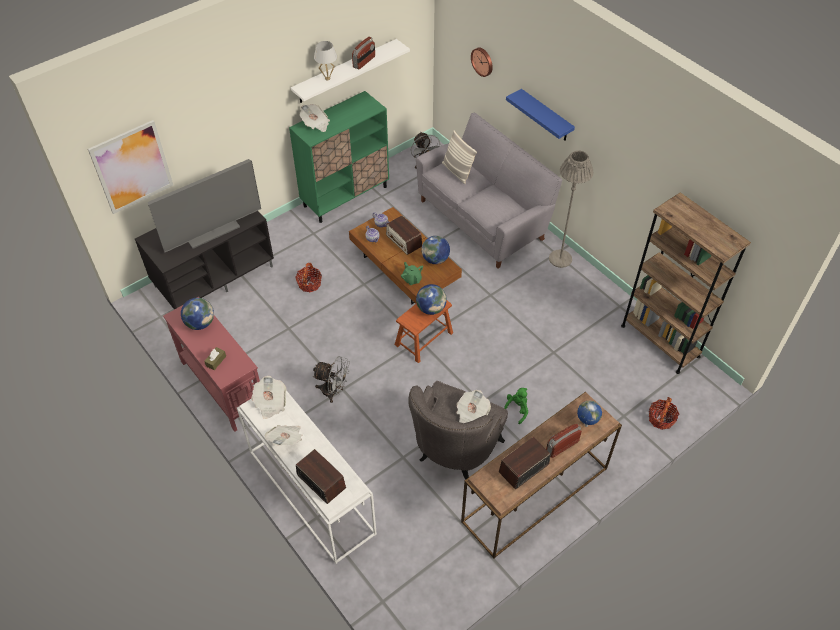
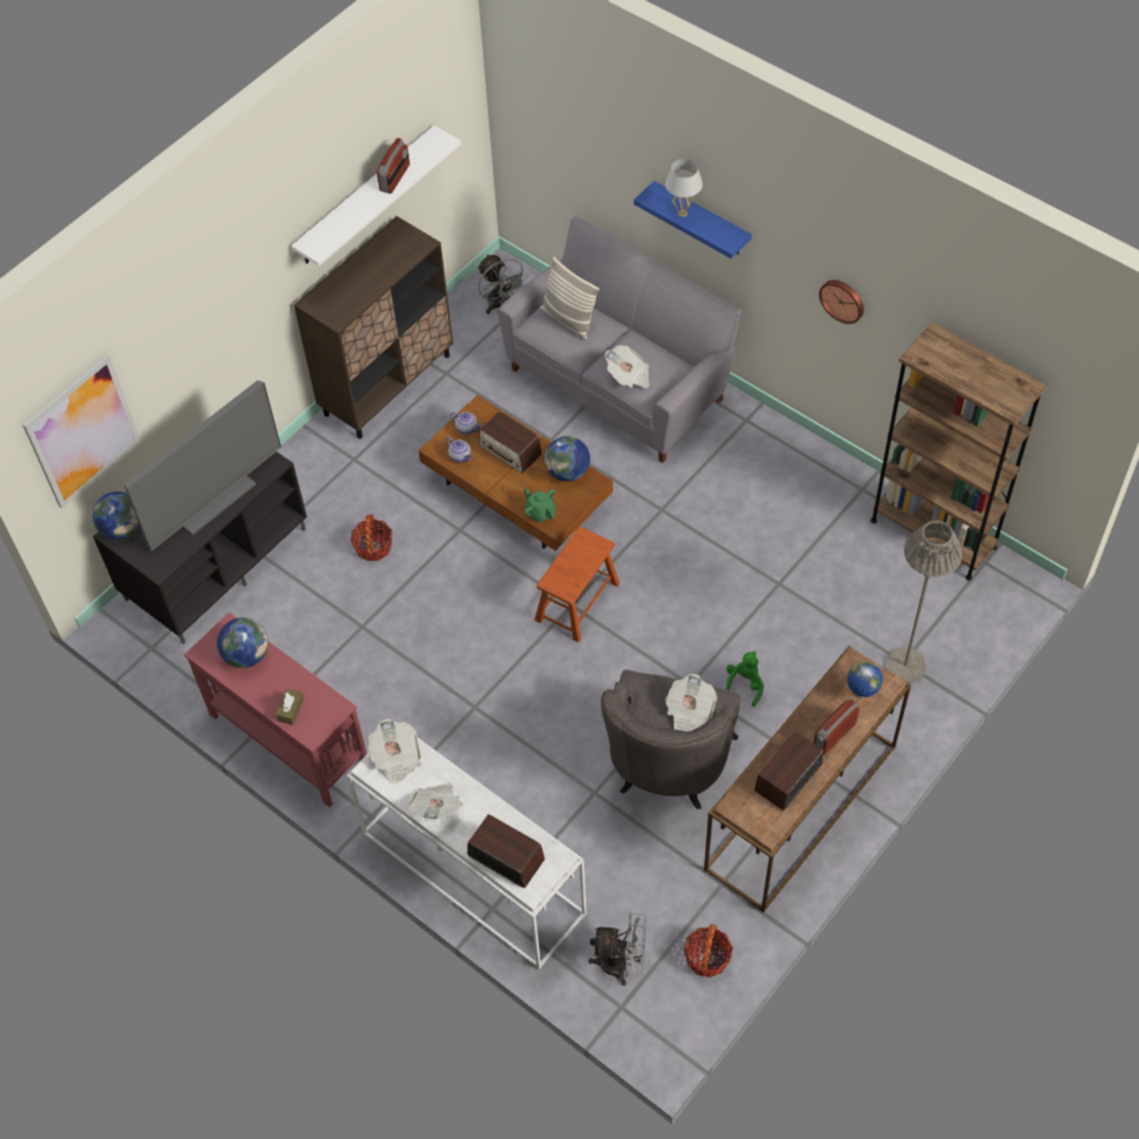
camera: 10 degrees left, 5 degrees up
green cabinet [289,91,389,223] -> brown cabinet [294,216,453,439]
newspaper [299,104,330,132] -> newspaper moved to [605,345,649,388]
grey fan [313,356,350,403] -> grey fan moved to [589,912,646,986]
white table lamp [314,41,337,80] -> white table lamp moved to [665,159,703,217]
globe [416,284,447,315] -> globe moved to [93,492,140,540]
wall clock [471,48,493,77] -> wall clock moved to [819,280,864,324]
grey floor lamp [549,151,593,268] -> grey floor lamp moved to [886,520,962,683]
basket [649,397,679,430] -> basket moved to [684,924,733,978]

